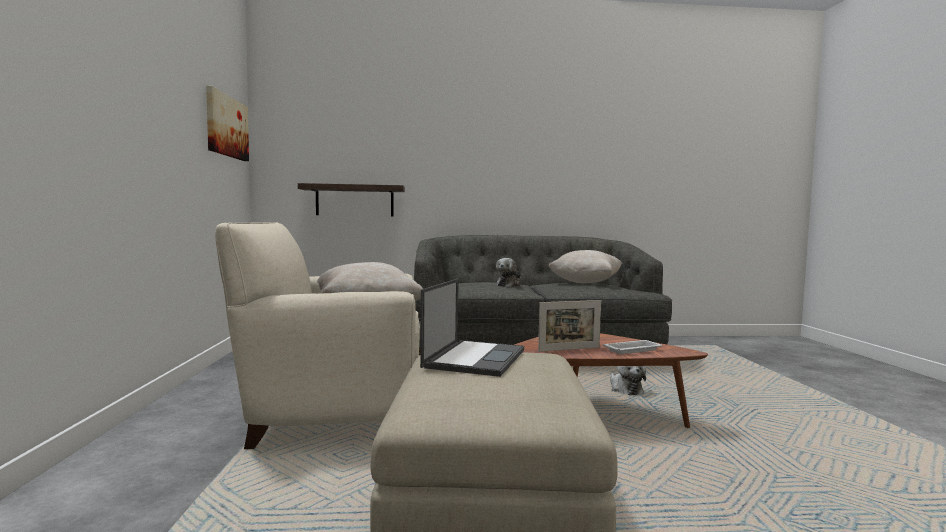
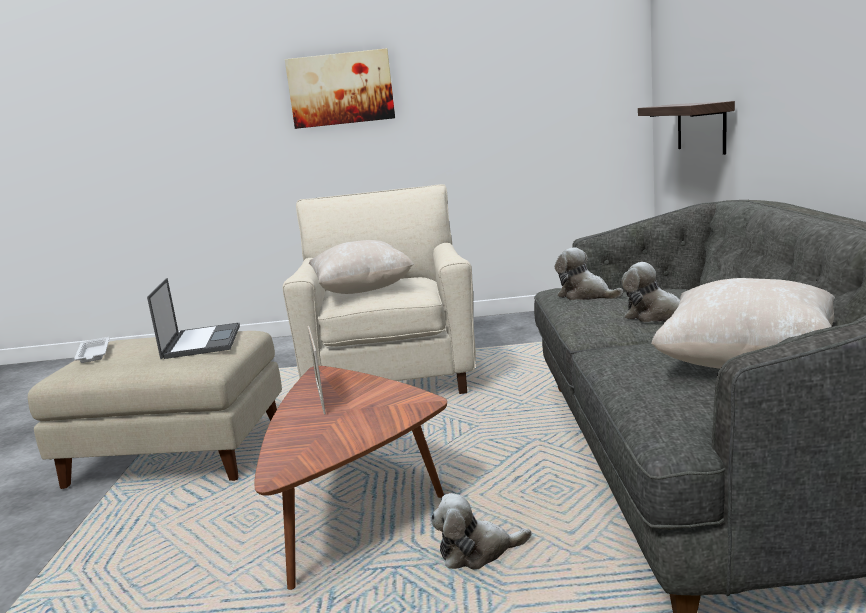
camera: 95 degrees right, 10 degrees up
picture [206,86,249,161] -> picture moved to [285,48,395,129]
laptop [420,279,524,377] -> laptop turned 120 degrees counterclockwise [147,278,240,359]
white tray [603,340,662,354] -> white tray moved to [74,337,109,363]
none -> plush toy [555,247,623,300]

